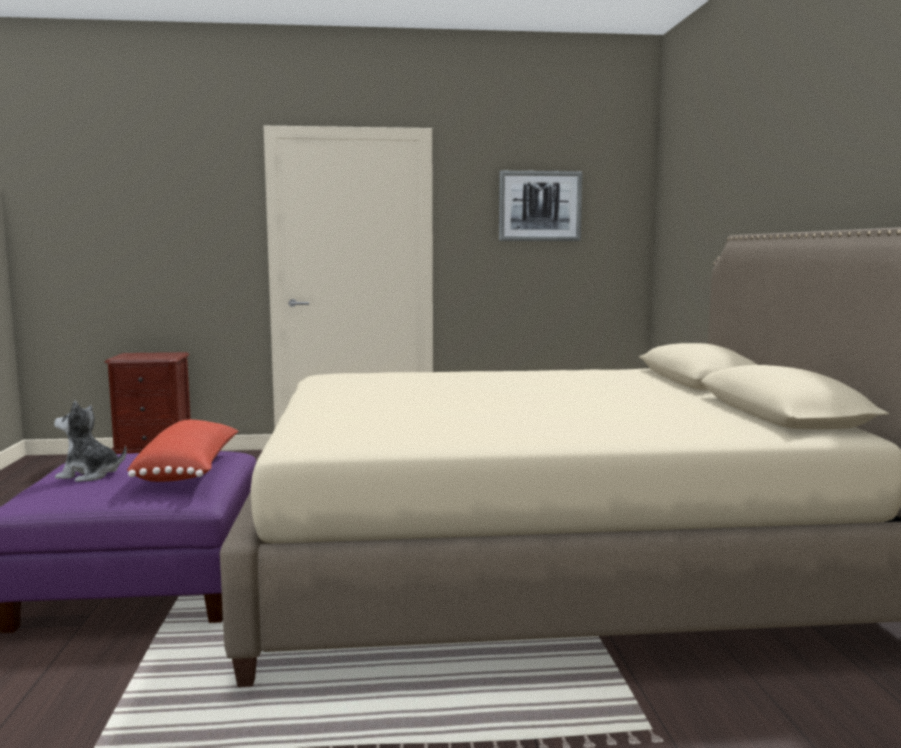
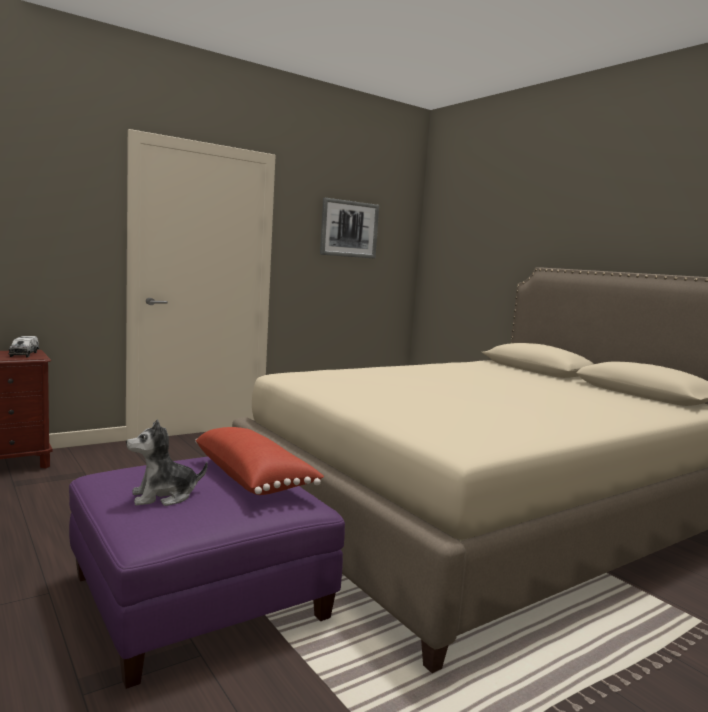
camera: 30 degrees left, 0 degrees up
none -> toy truck [8,336,39,357]

